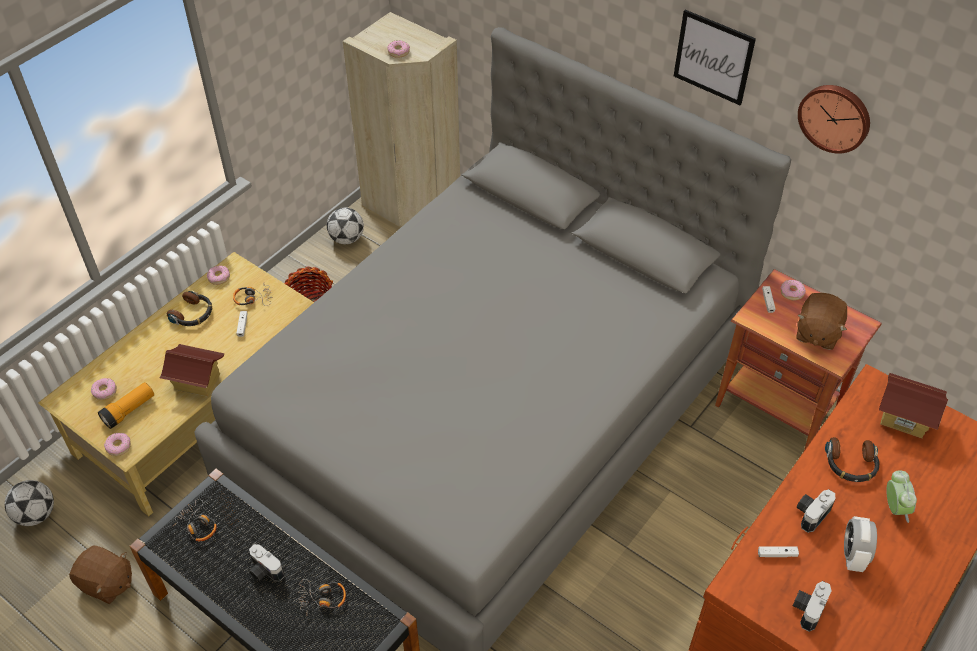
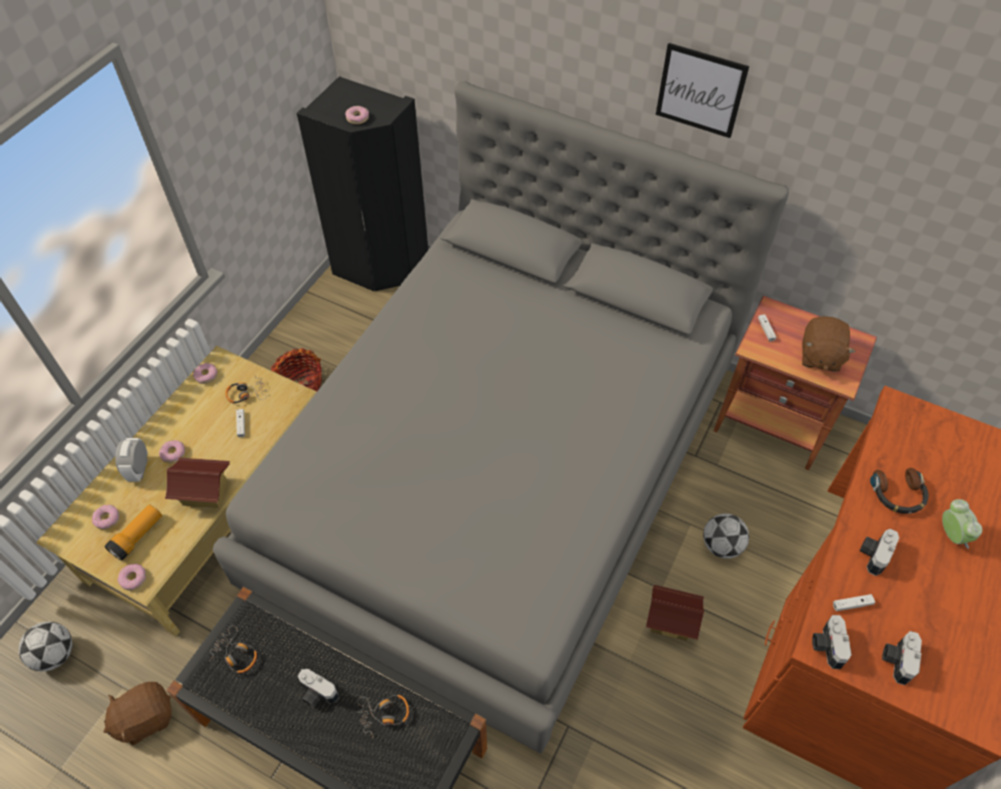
camera: 10 degrees left, 5 degrees up
brown plush toy [69,545,132,604] -> brown plush toy turned 135 degrees clockwise [104,682,172,745]
headphones [167,290,212,326] -> none
football [327,207,364,244] -> football moved to [703,513,749,559]
beige cabinet [343,12,460,227] -> black cabinet [297,76,428,291]
donut [781,280,806,300] -> donut moved to [159,440,186,463]
wall clock [798,85,870,154] -> none
alarm clock [844,516,877,572] -> alarm clock moved to [115,438,148,482]
toy house [879,373,948,439] -> toy house moved to [646,585,704,641]
none -> camera [812,615,852,669]

